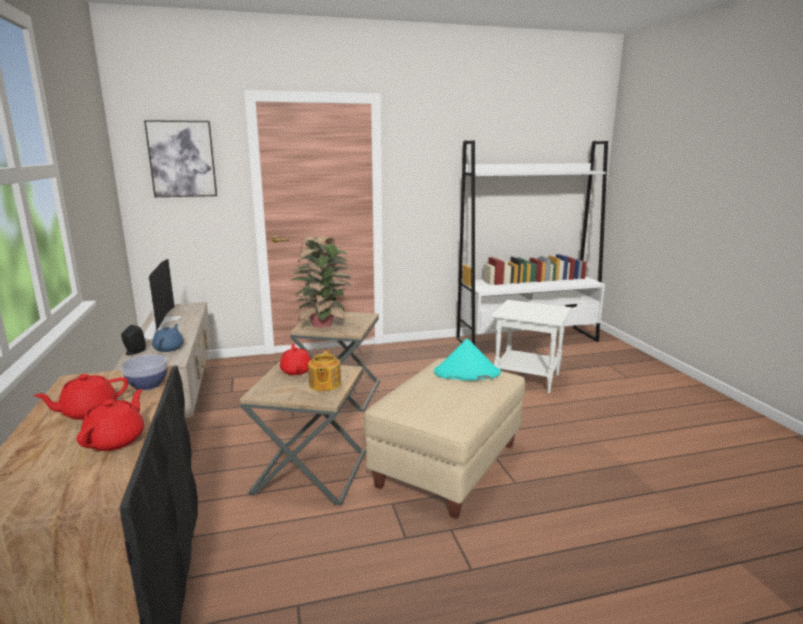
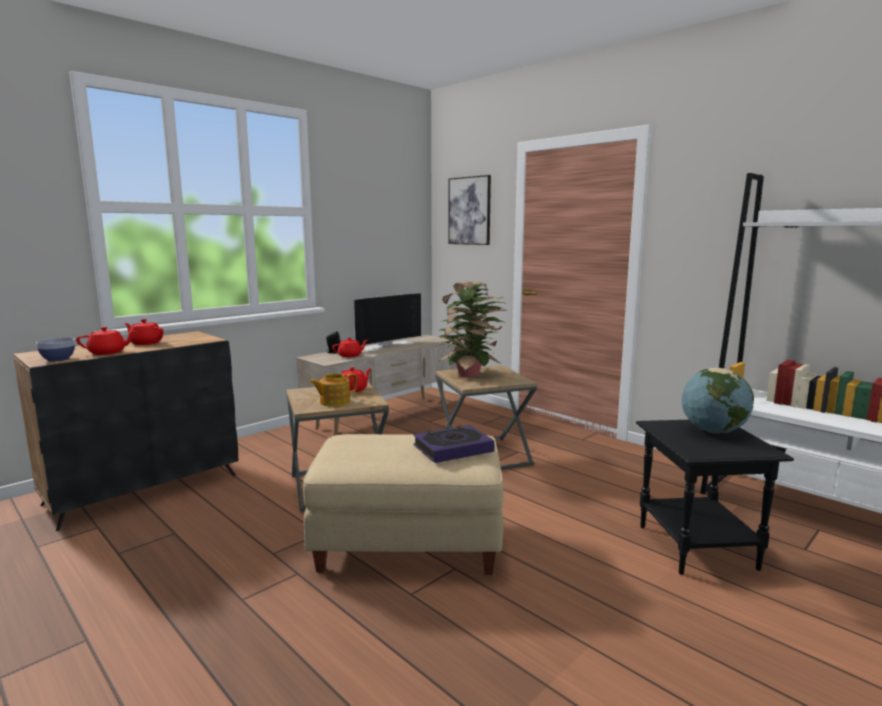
camera: 60 degrees right, 5 degrees down
bowl [121,355,168,391] -> bowl moved to [36,338,75,362]
blue teapot [152,324,184,352] -> red teapot [332,338,368,357]
turquoise hat [434,338,501,381] -> book [413,425,495,463]
white side table [491,300,572,394] -> black side table [636,420,794,575]
none -> globe [682,368,754,434]

